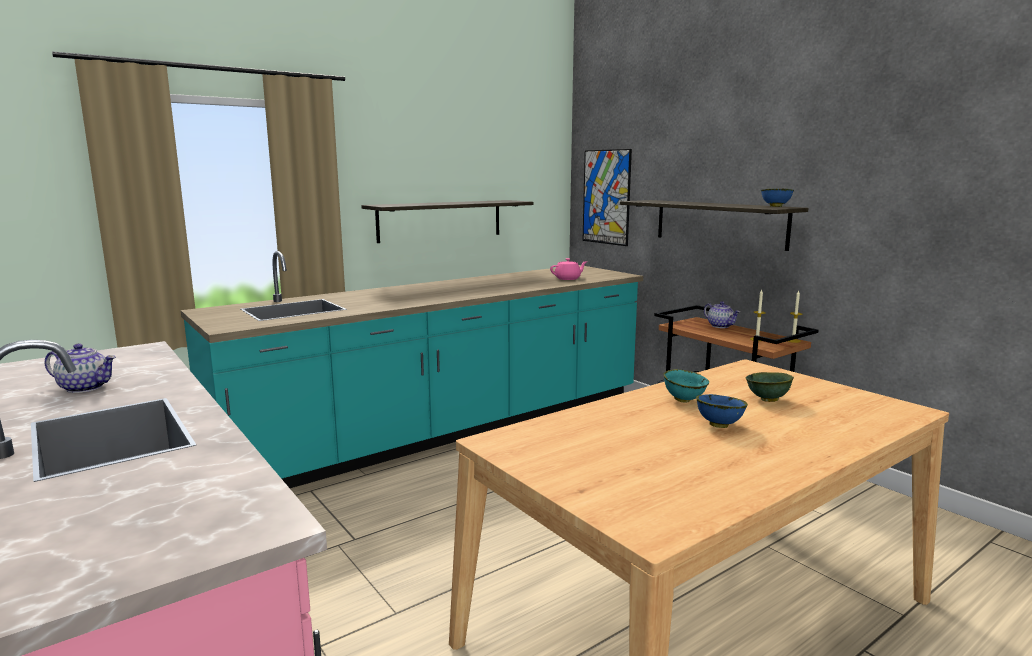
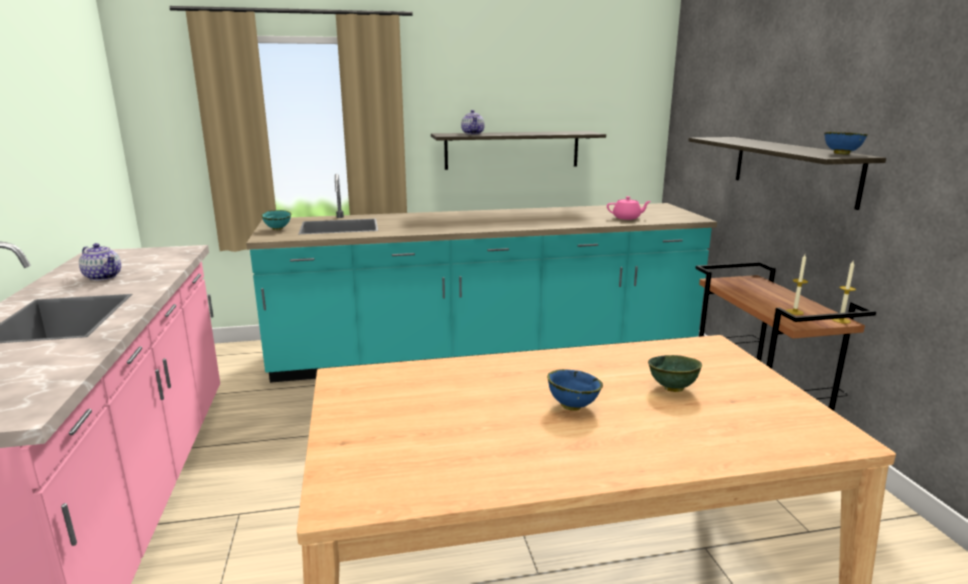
camera: 25 degrees right, 5 degrees up
picture [583,149,632,246] -> none
turquoise bowl [664,369,709,403] -> turquoise bowl moved to [261,210,291,230]
teapot [704,301,740,328] -> teapot moved to [461,110,485,134]

